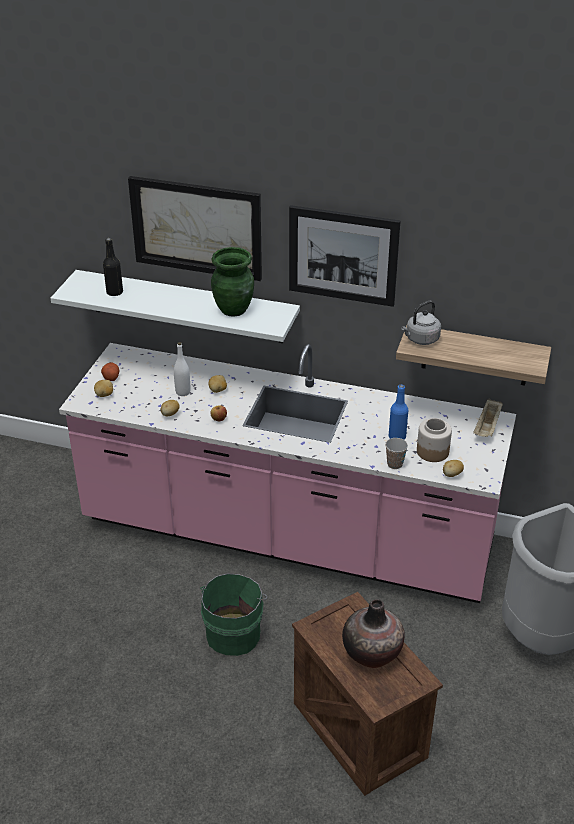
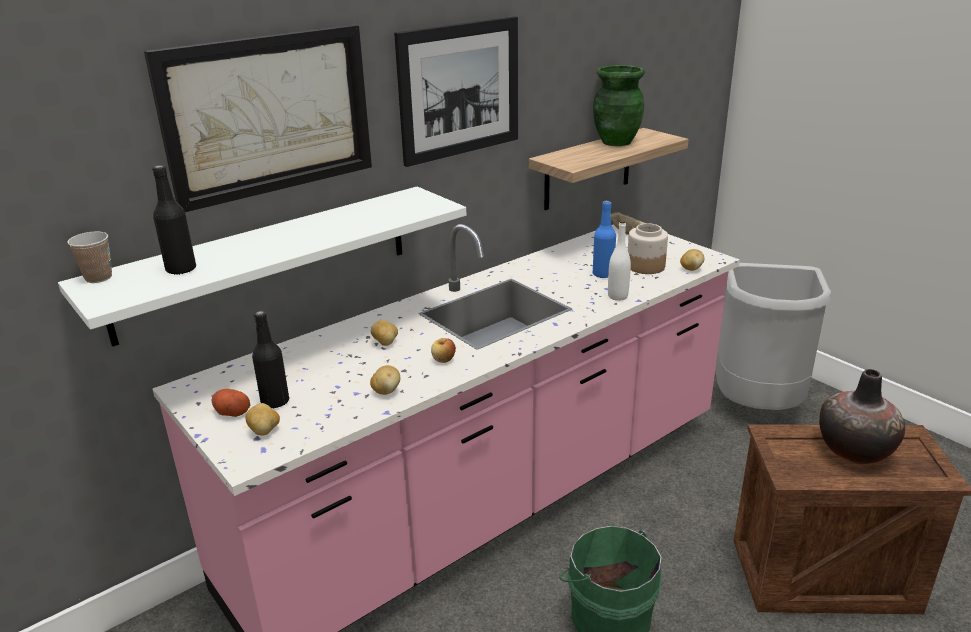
camera: 55 degrees left, 10 degrees down
white bottle [174,342,190,396] -> white bottle moved to [608,220,631,301]
green vase [211,247,254,317] -> green vase moved to [593,65,645,146]
cup [385,438,408,469] -> cup moved to [67,232,112,283]
grey kettle [401,301,441,345] -> none
none -> black bottle [252,311,289,409]

